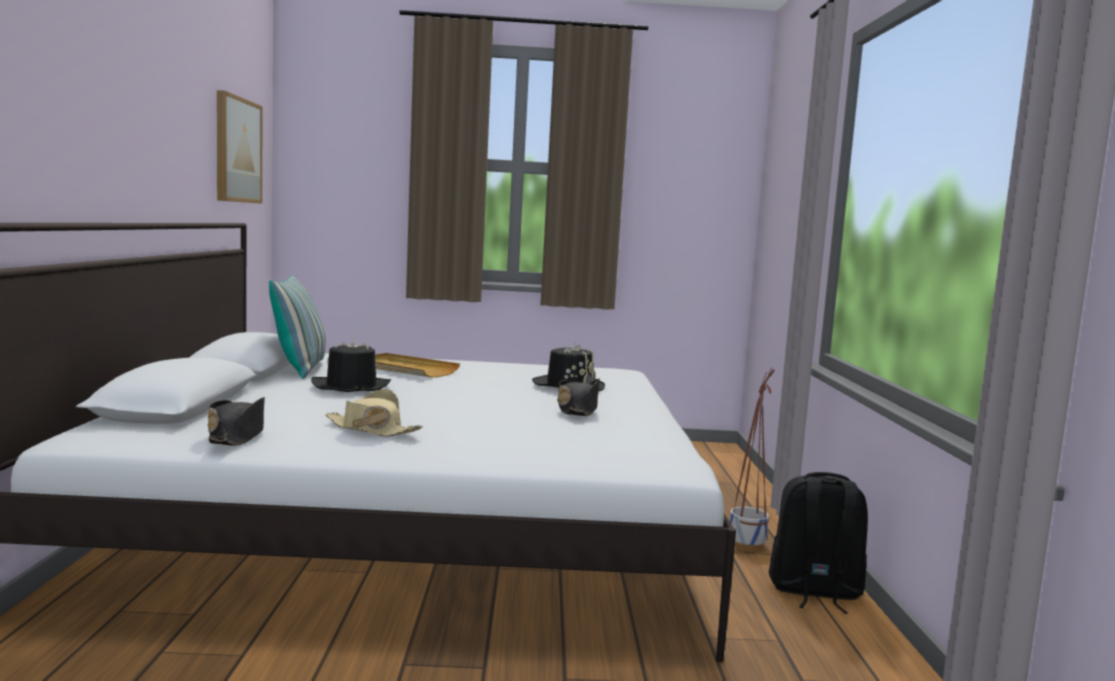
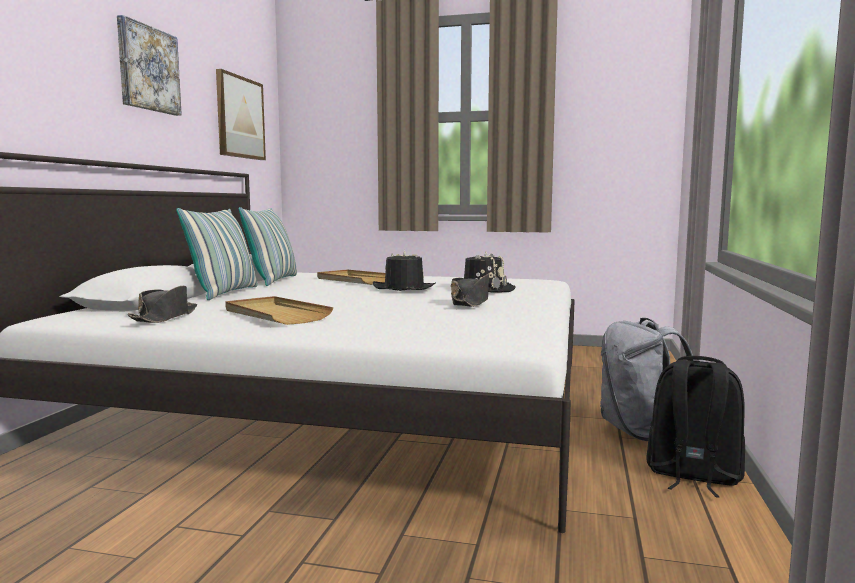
camera: 15 degrees right, 0 degrees up
black hat [311,340,391,392] -> black hat moved to [373,250,436,291]
beige hat [326,389,423,437] -> beige tray [225,296,334,325]
planter [730,367,775,552] -> grey backpack [600,318,695,441]
none -> picture [117,15,182,116]
none -> pillow [176,208,258,300]

